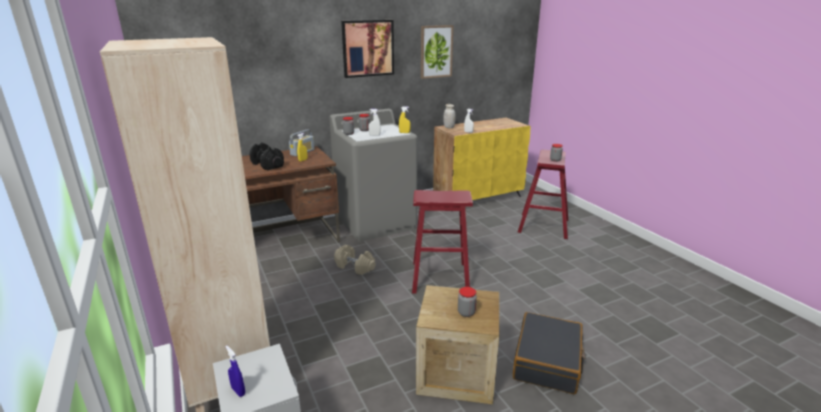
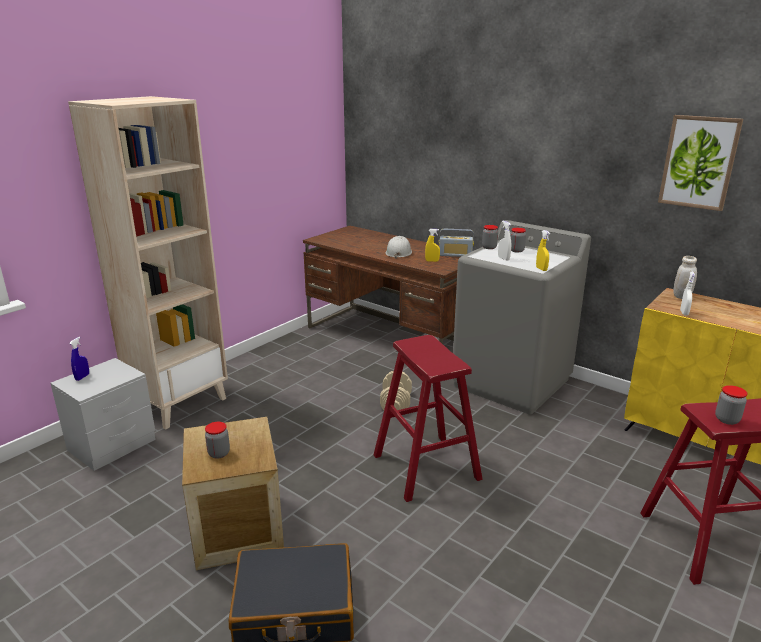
camera: 65 degrees right, 0 degrees up
black dumbbell [249,143,284,170] -> white hard hat [386,236,412,259]
picture [341,20,394,78] -> none

